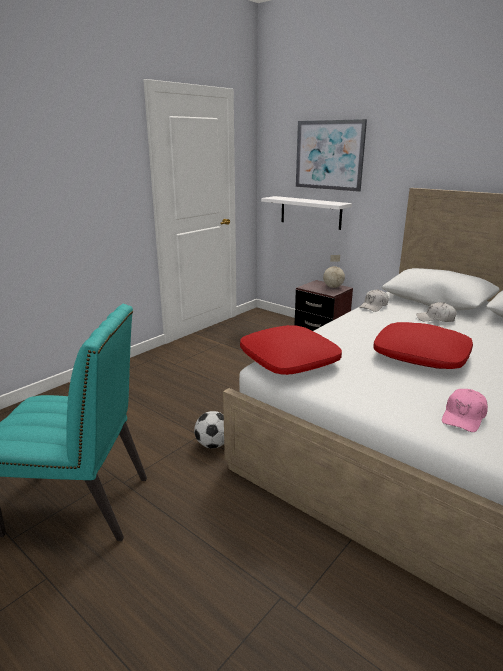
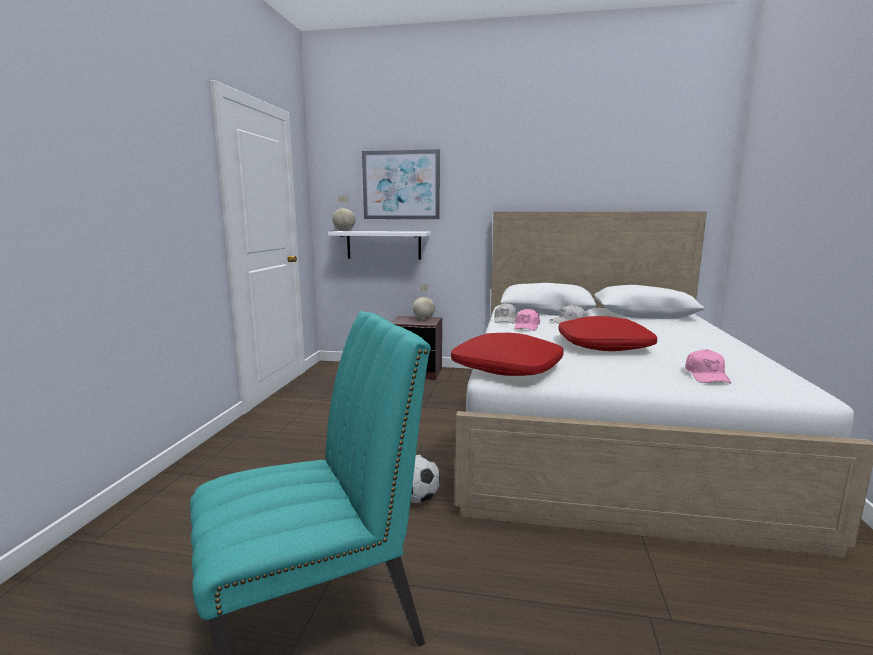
camera: 30 degrees left, 10 degrees down
none -> globe [332,195,355,231]
none -> pink cap [514,308,540,331]

